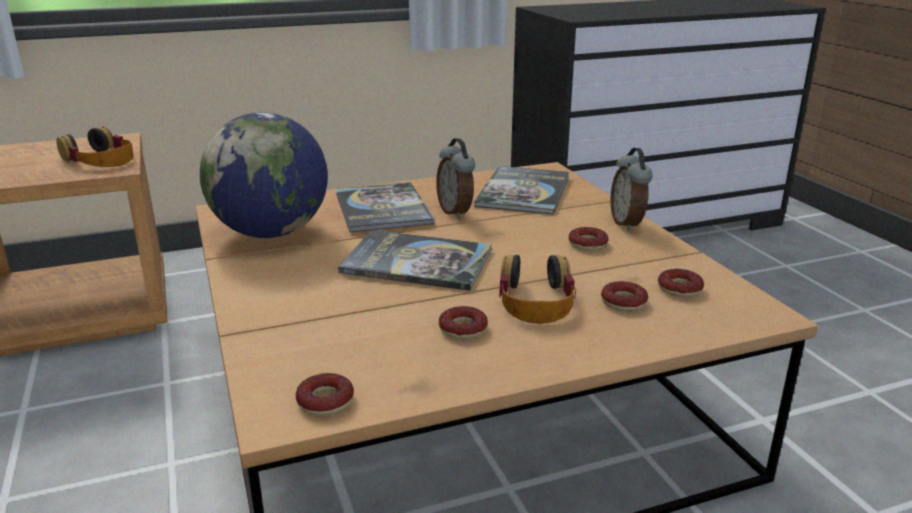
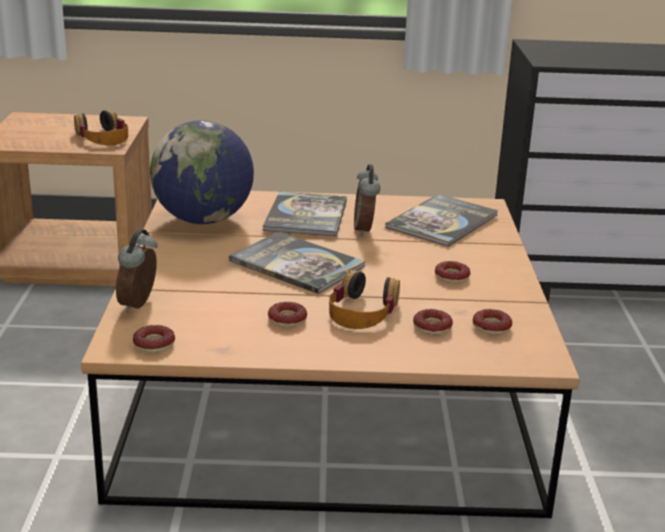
camera: 20 degrees right, 0 degrees up
alarm clock [610,148,653,231] -> alarm clock moved to [116,229,157,313]

